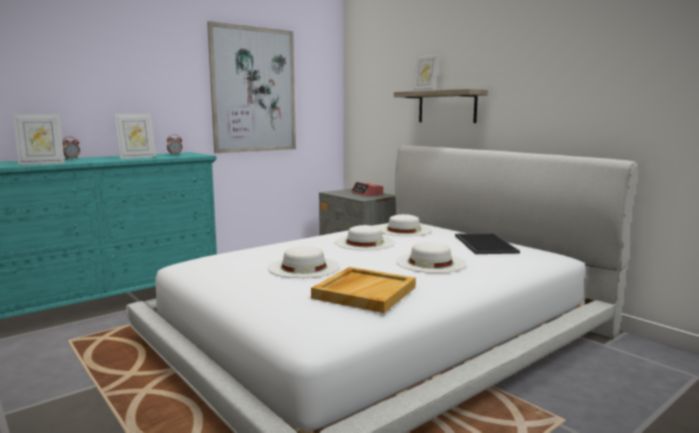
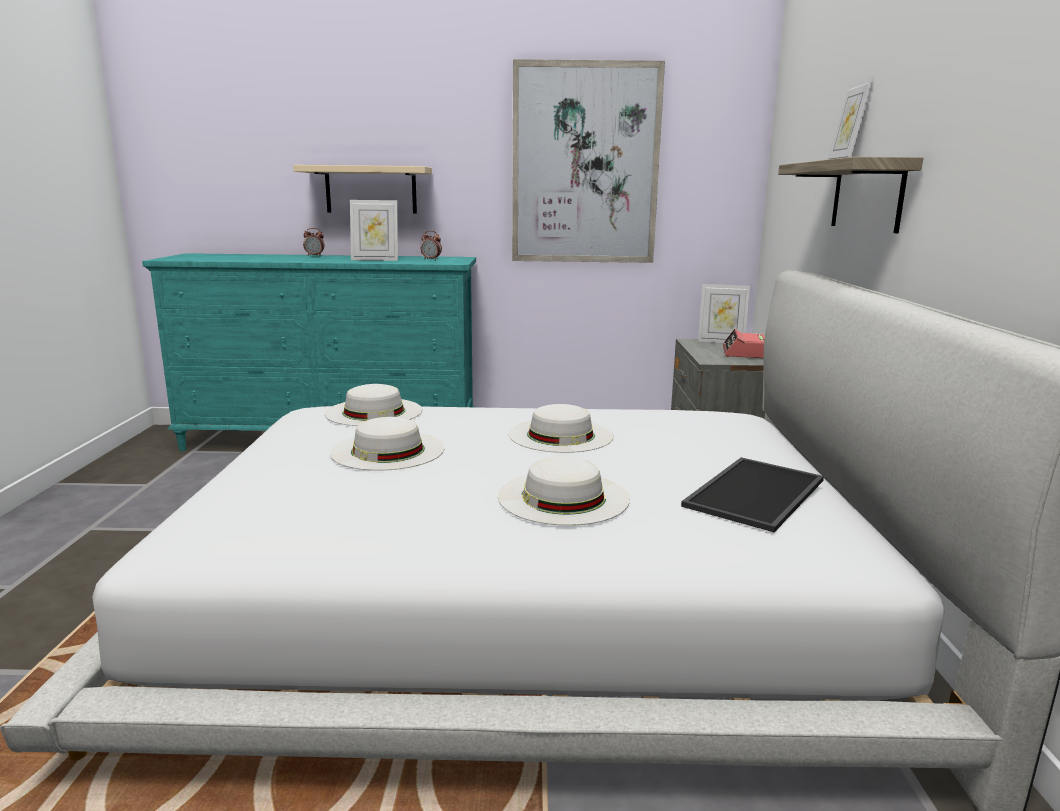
camera: 40 degrees right, 5 degrees up
picture frame [13,114,65,165] -> picture frame moved to [698,284,750,343]
beige tray [311,267,416,313] -> none
white hat [378,214,432,236] -> white hat moved to [325,384,422,426]
none -> beige shelf [293,165,432,214]

